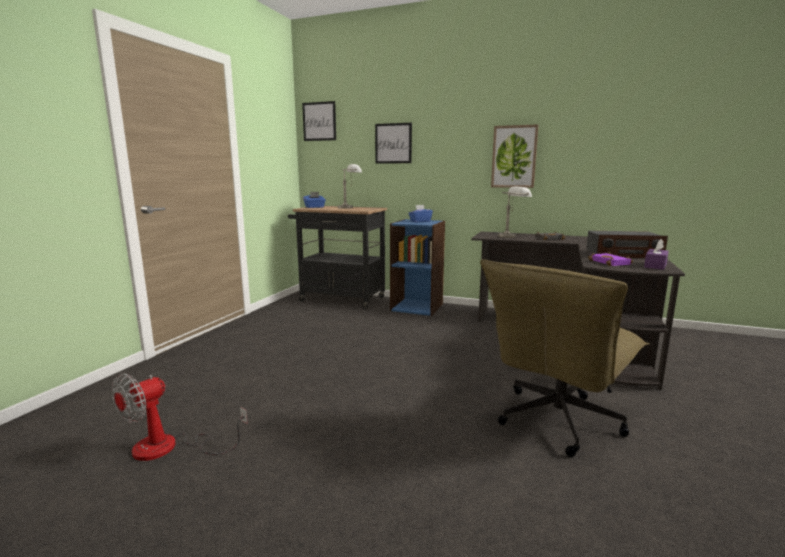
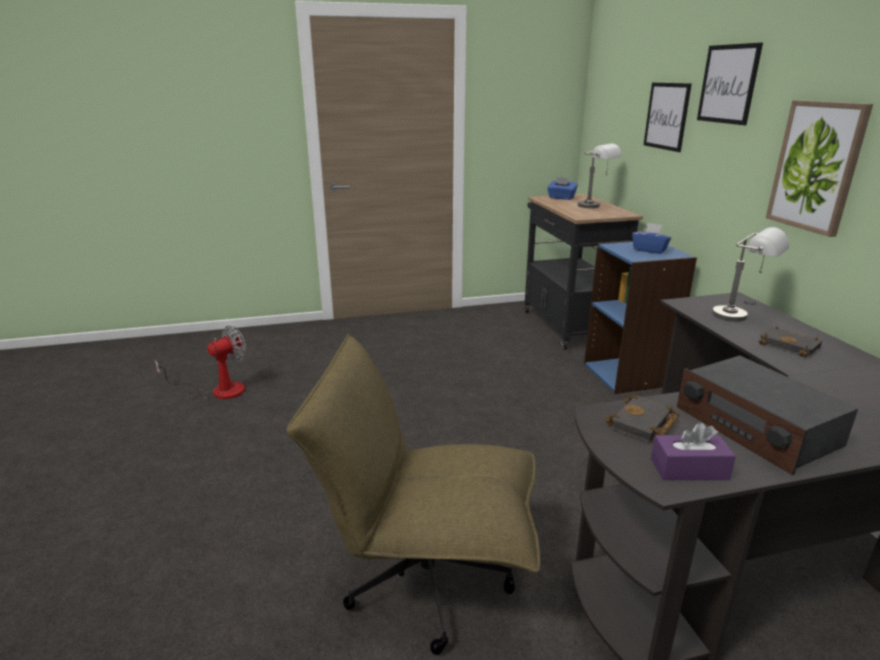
camera: 55 degrees right, 10 degrees up
fan [111,374,248,461] -> fan turned 135 degrees clockwise [155,325,246,399]
picture [302,101,336,141] -> picture moved to [697,43,763,125]
purple book [588,252,633,266] -> black book [605,395,680,443]

